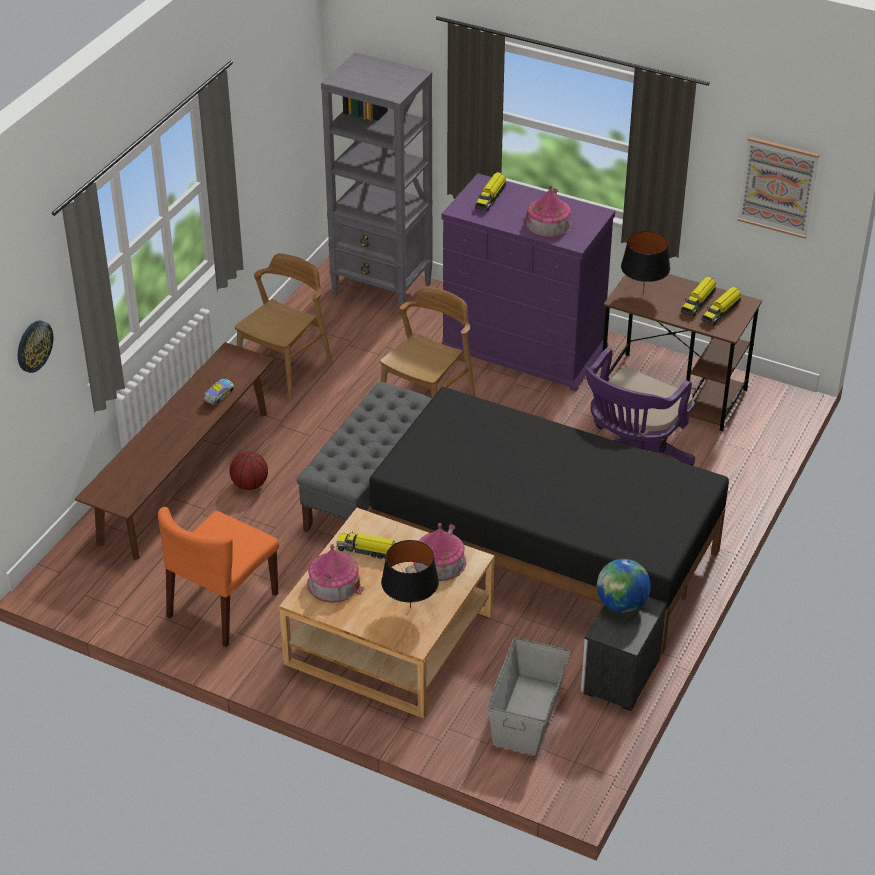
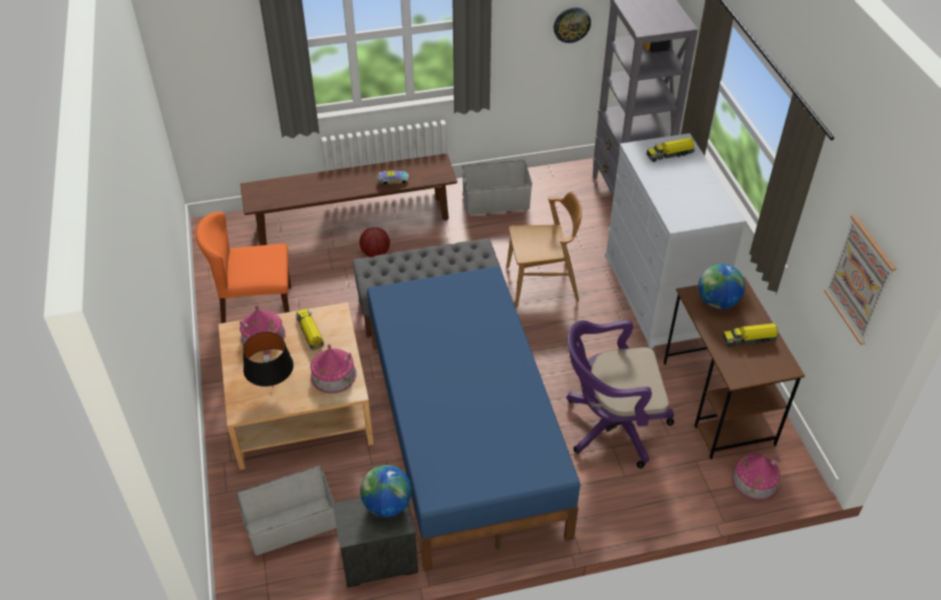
camera: 50 degrees right, 5 degrees up
wall clock [18,321,54,373] -> wall clock moved to [554,7,591,43]
brown chair [235,253,332,401] -> grey storage box [462,160,532,215]
black bed [369,387,729,655] -> blue bed [367,266,580,571]
purple dresser [441,173,615,391] -> white dresser [605,133,747,348]
toy house [523,185,572,238] -> toy house moved to [732,453,780,501]
black table lamp [621,231,670,294] -> globe [698,264,745,309]
toy truck [702,287,741,326] -> none

